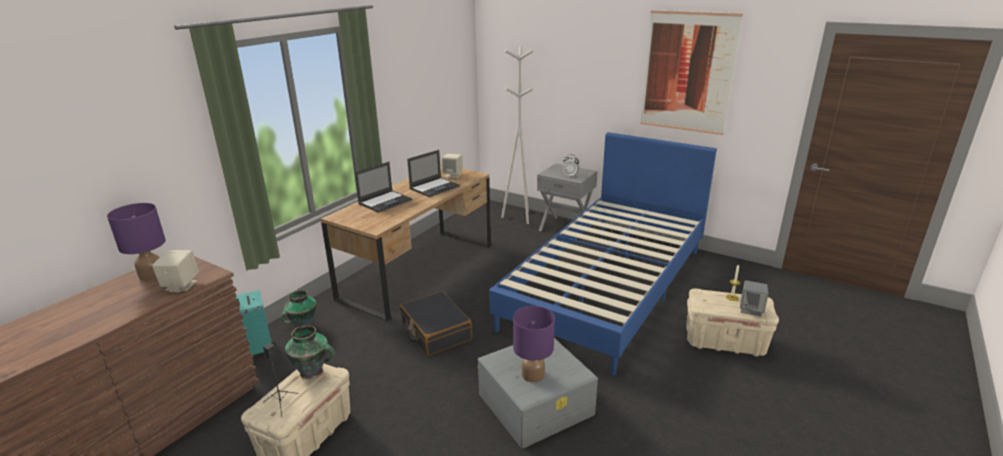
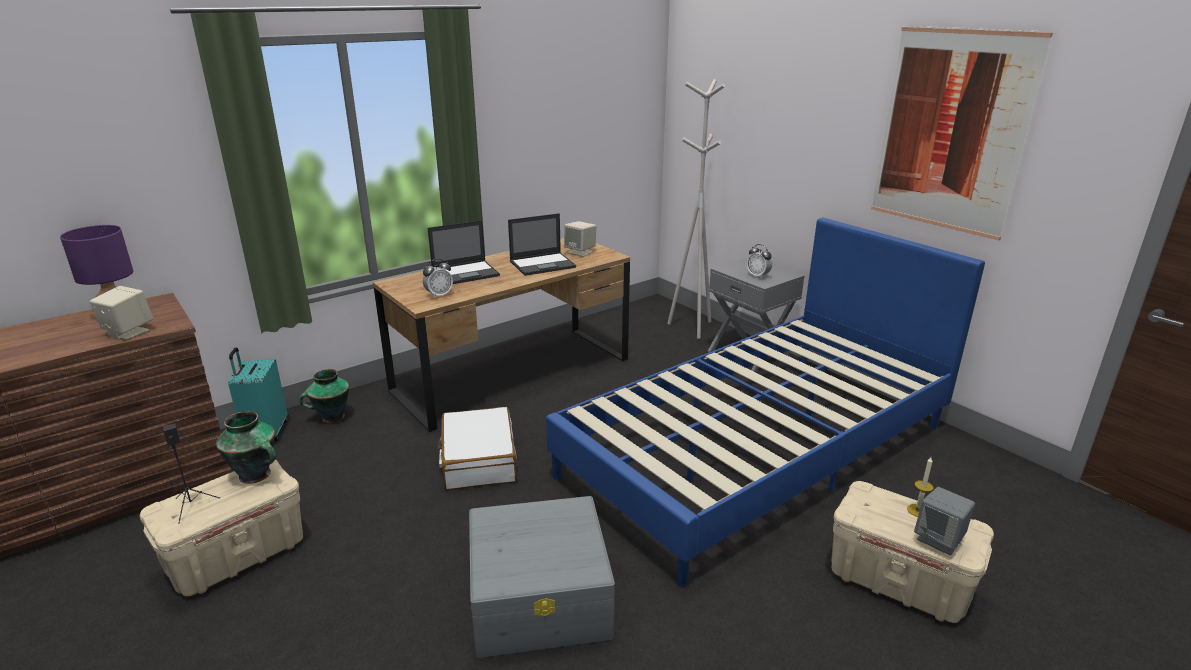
camera: 20 degrees right, 0 degrees up
black suitcase [400,291,472,356] -> white suitcase [437,407,517,490]
purple table lamp [513,306,555,382] -> none
none -> alarm clock [423,259,453,299]

